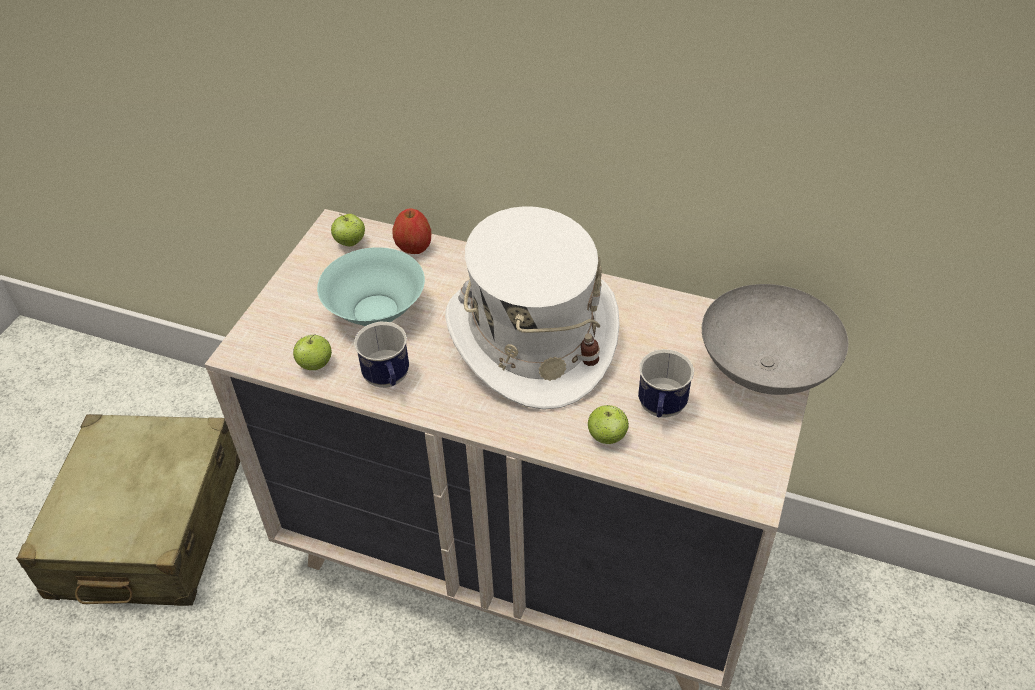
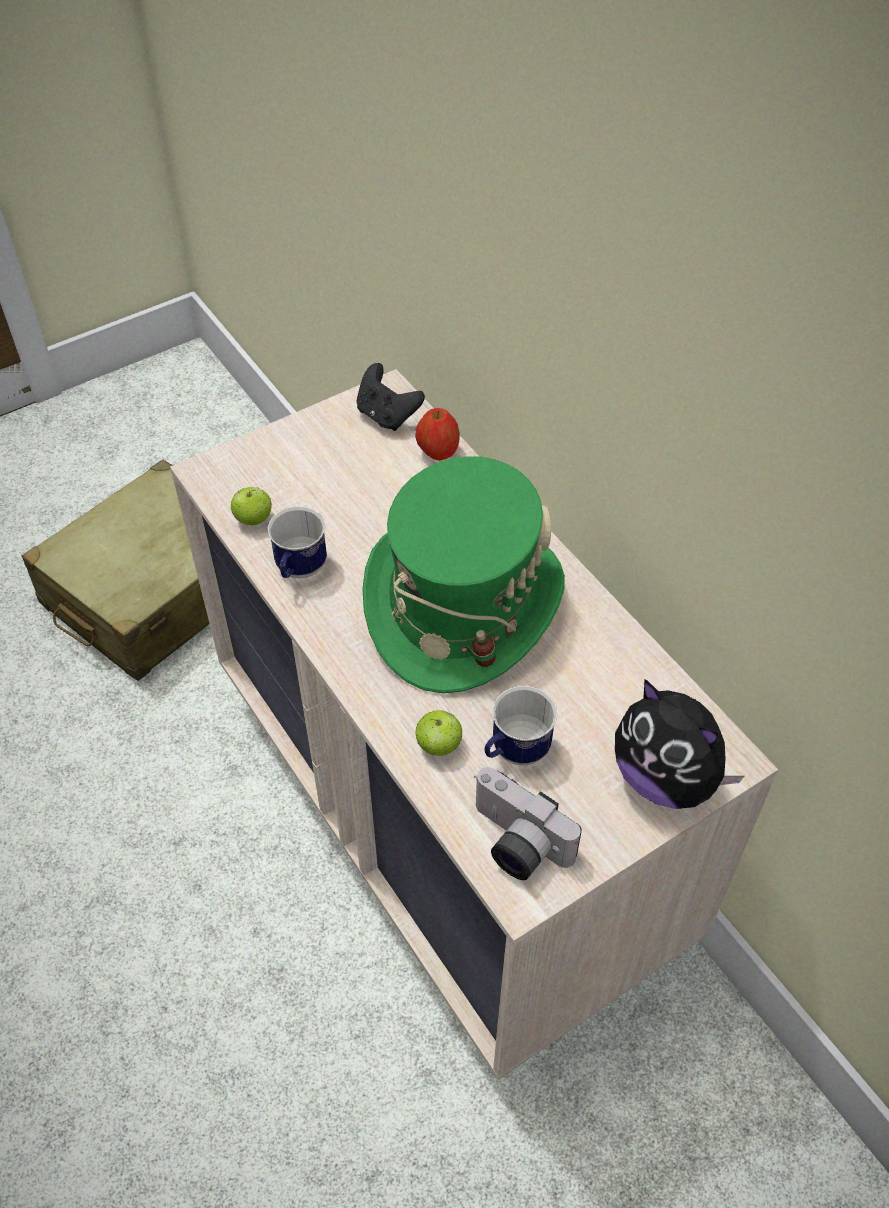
camera: 35 degrees right, 5 degrees up
turquoise bowl [317,247,425,326] -> none
apple [331,214,365,246] -> black game controller [356,363,425,431]
white hat [445,206,620,410] -> green hat [362,456,565,693]
grey bowl [702,284,848,395] -> plush toy [615,679,745,809]
none -> camera [474,767,582,880]

